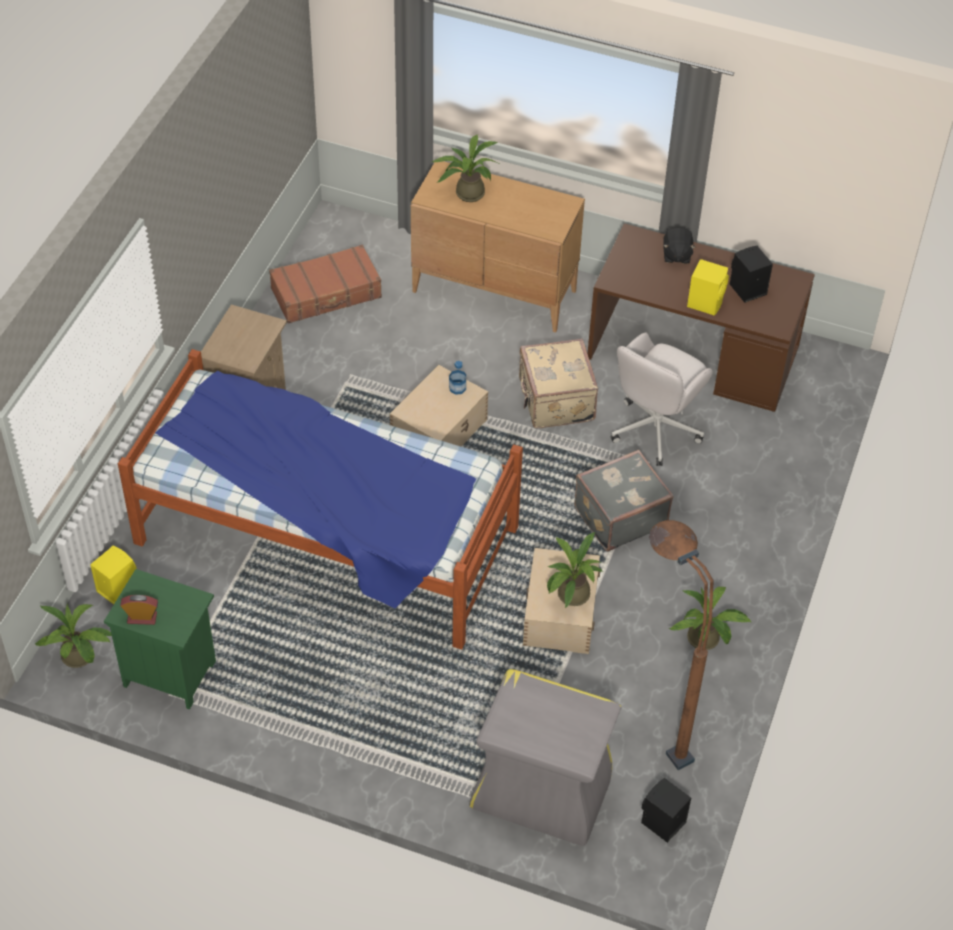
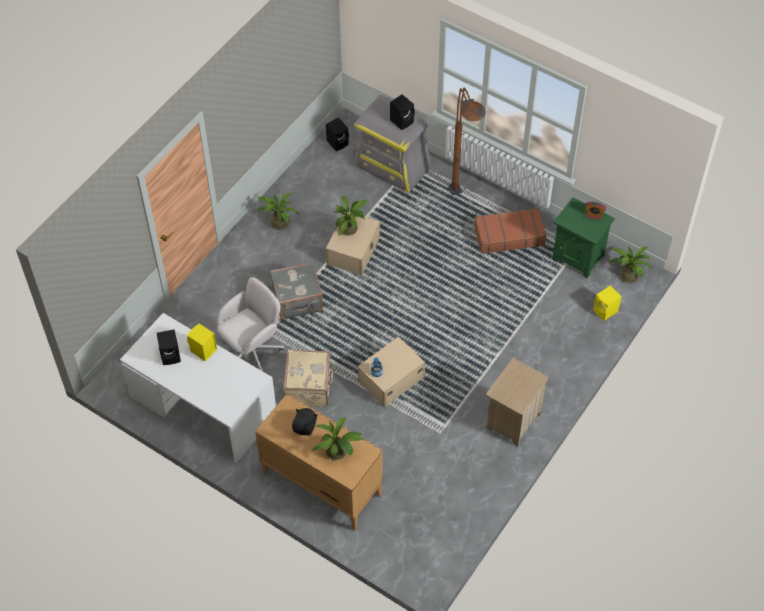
camera: 165 degrees left, 5 degrees up
bed [118,349,523,650] -> none
brown suitcase [269,245,382,323] -> brown suitcase moved to [474,208,547,254]
brown desk [588,223,815,412] -> white desk [120,313,276,463]
brown floor lamp [649,520,714,770] -> brown floor lamp moved to [448,87,486,195]
black plush toy [663,227,696,264] -> black plush toy moved to [292,408,318,436]
none -> black speaker [390,94,415,130]

